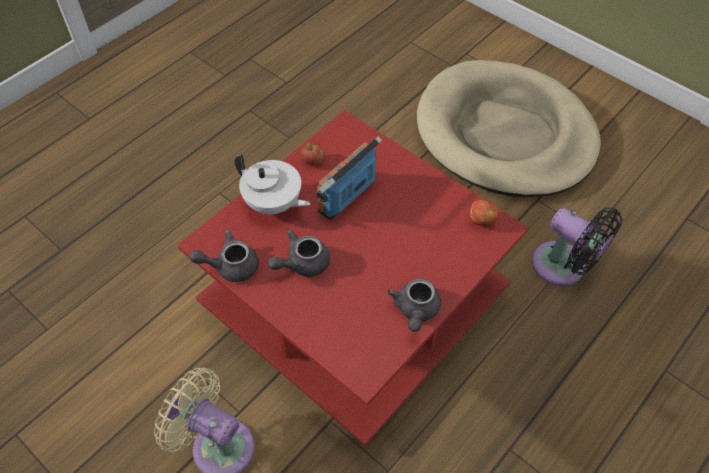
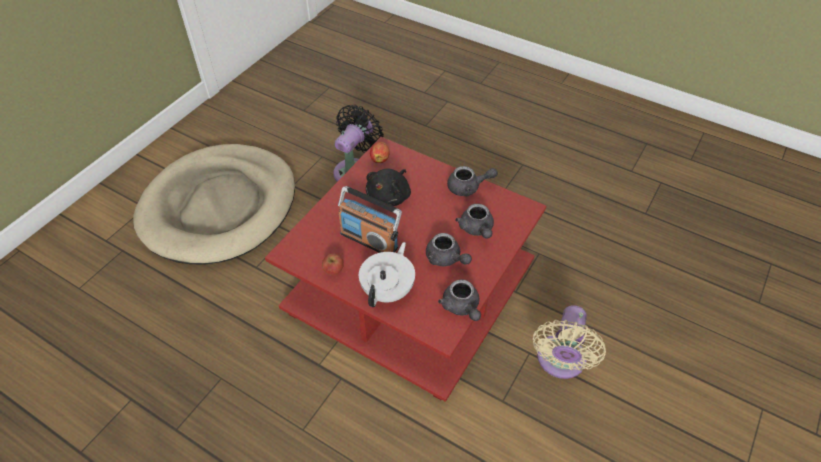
camera: 100 degrees left, 5 degrees down
none -> black plush toy [366,169,411,206]
none -> grey teapot [455,204,494,239]

